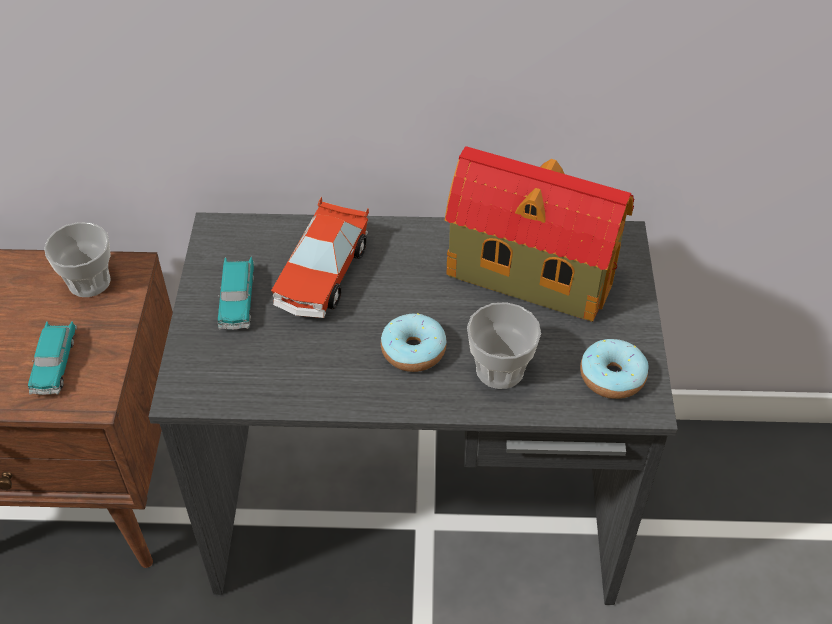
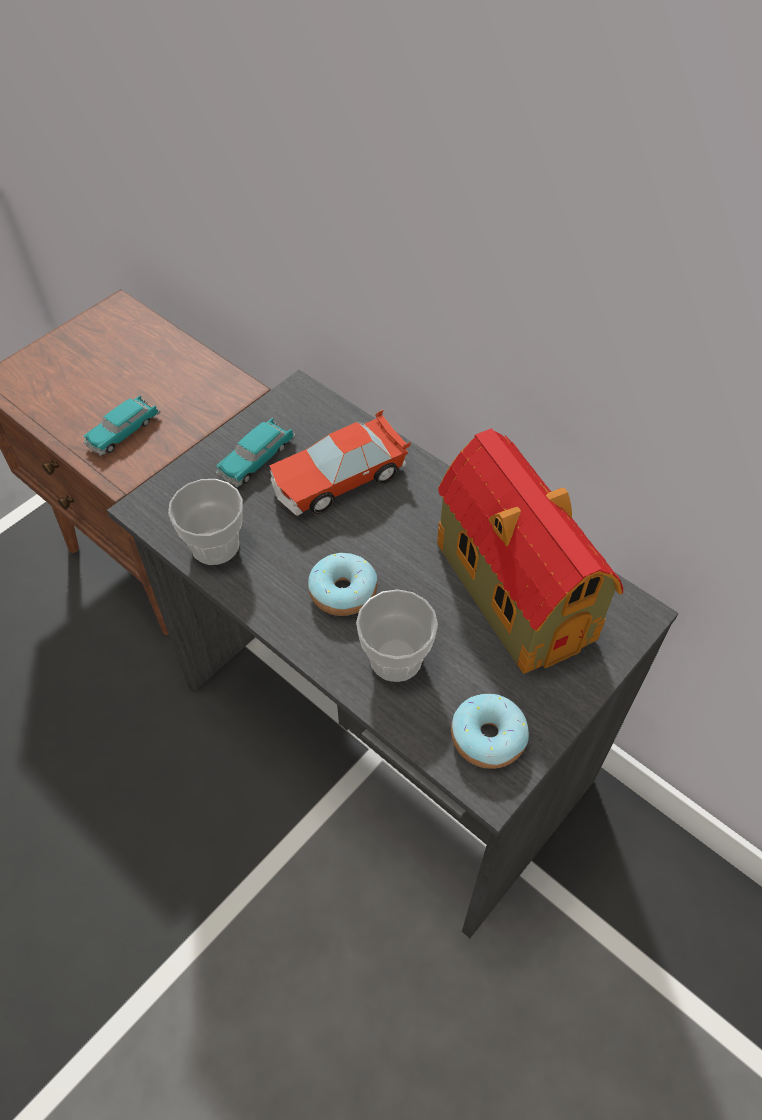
camera: 40 degrees right, 5 degrees up
cup [44,222,111,297] -> cup moved to [168,479,243,565]

